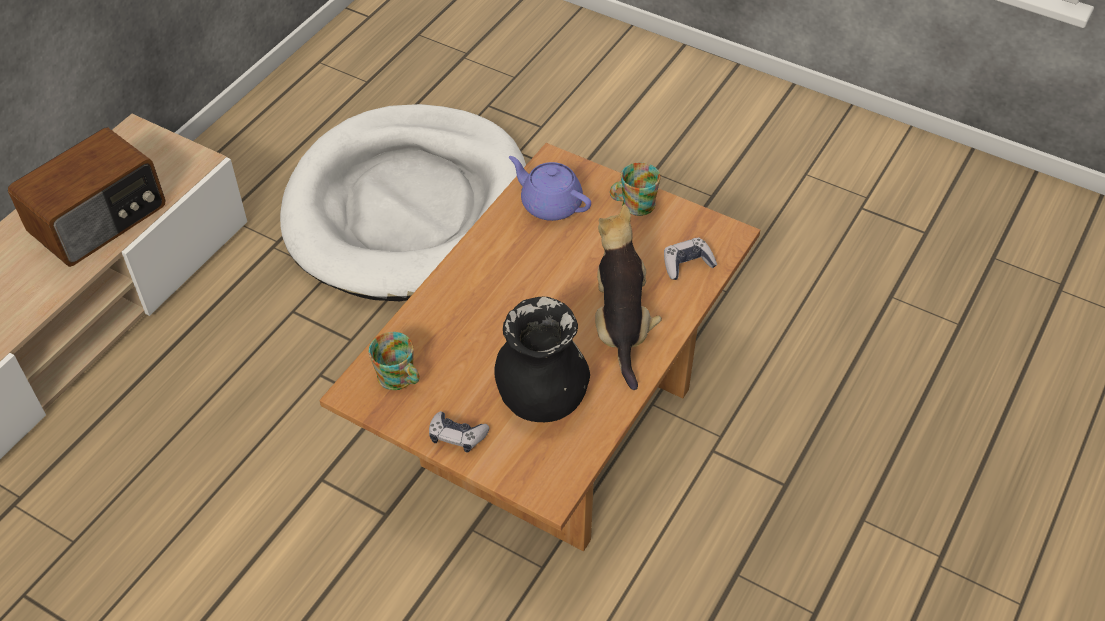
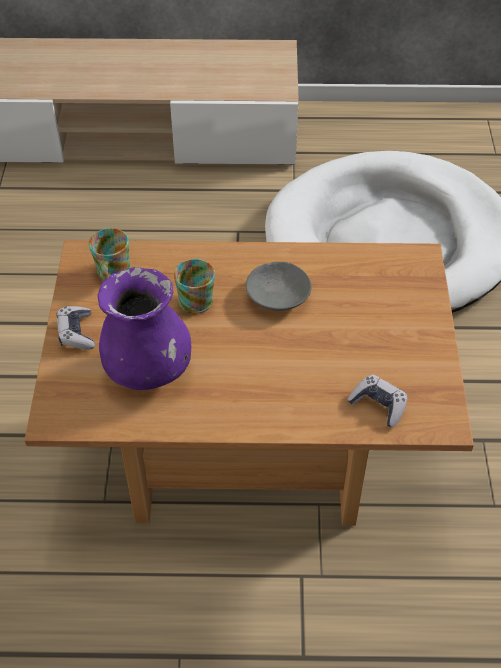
camera: 60 degrees right, 0 degrees up
radio [8,127,166,267] -> none
black vase [494,296,590,422] -> purple vase [98,267,191,390]
purple teapot [509,156,591,221] -> none
plush toy [595,204,662,390] -> none
mug [610,163,661,216] -> mug moved to [174,259,215,314]
none -> grey bowl [246,262,312,311]

